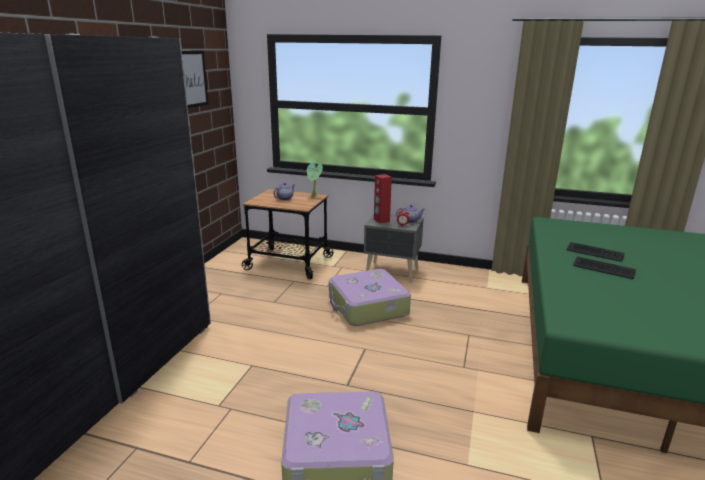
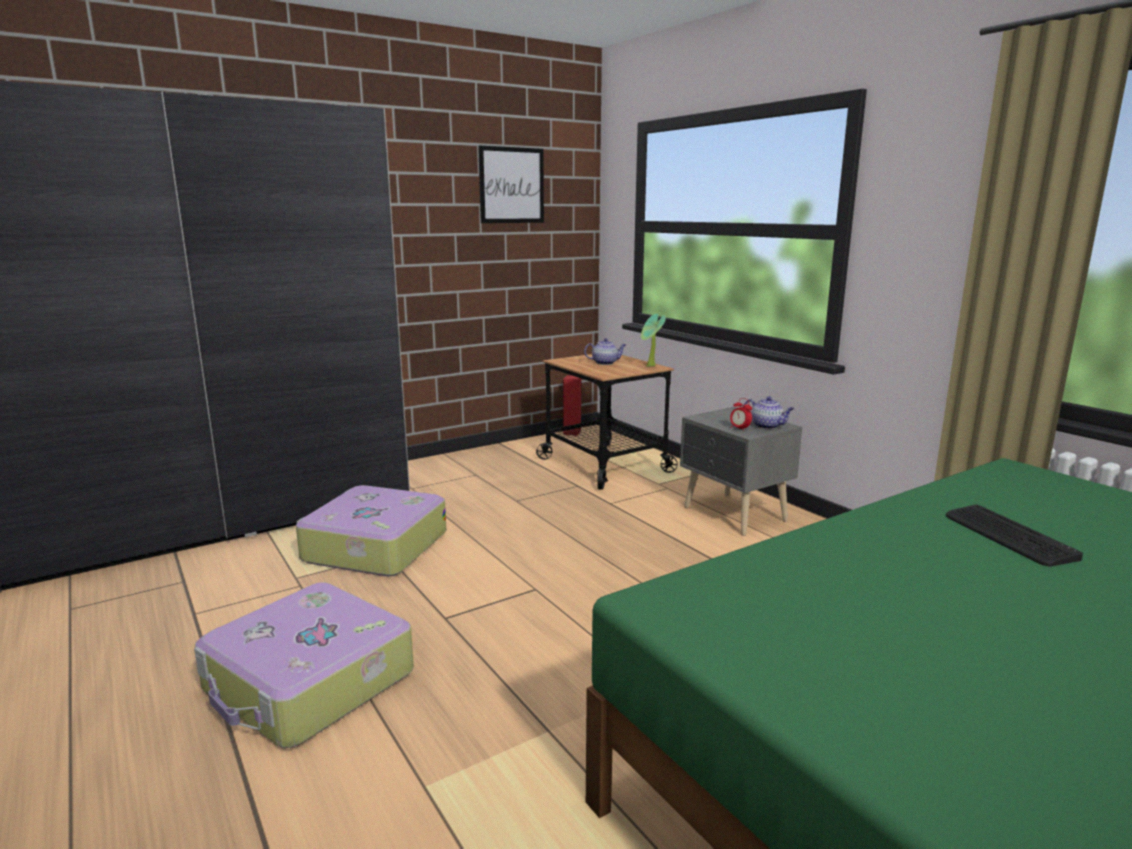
camera: 40 degrees right, 5 degrees down
suitcase [329,269,411,326] -> suitcase moved to [296,485,446,576]
red speaker [374,174,392,223] -> red speaker moved to [563,375,581,436]
keyboard [573,257,636,279] -> none

